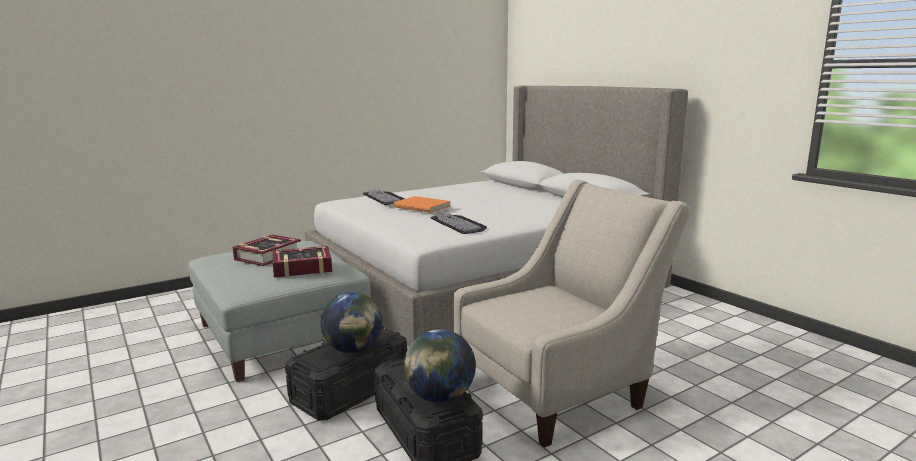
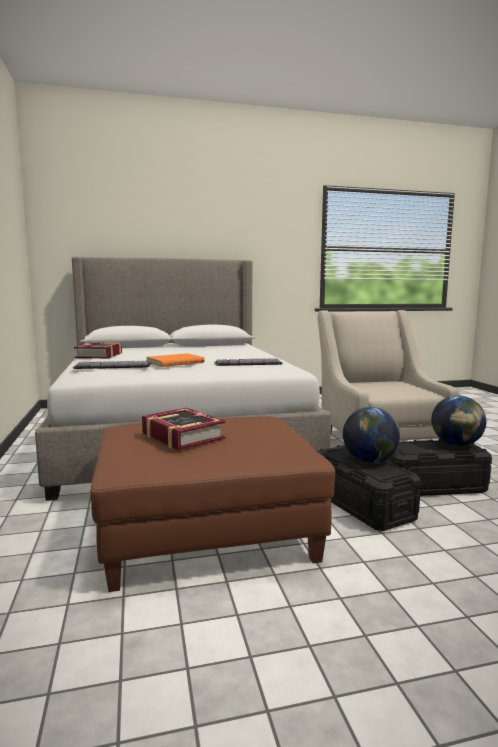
camera: 70 degrees left, 5 degrees down
grey ottoman [188,241,371,382] -> brown ottoman [91,416,335,592]
book [273,246,332,278] -> book moved to [74,342,122,359]

